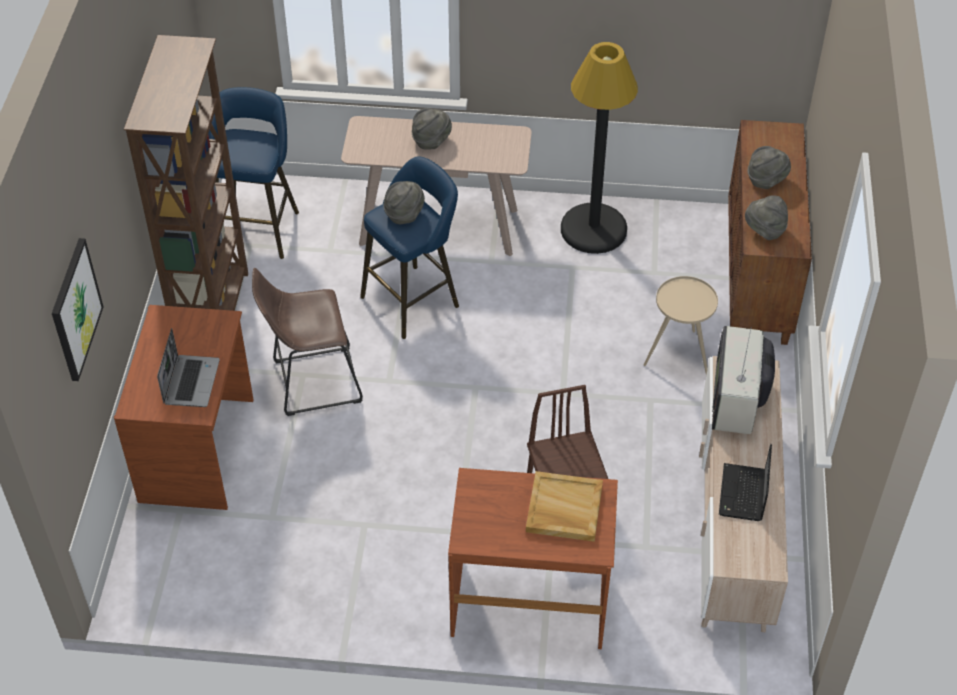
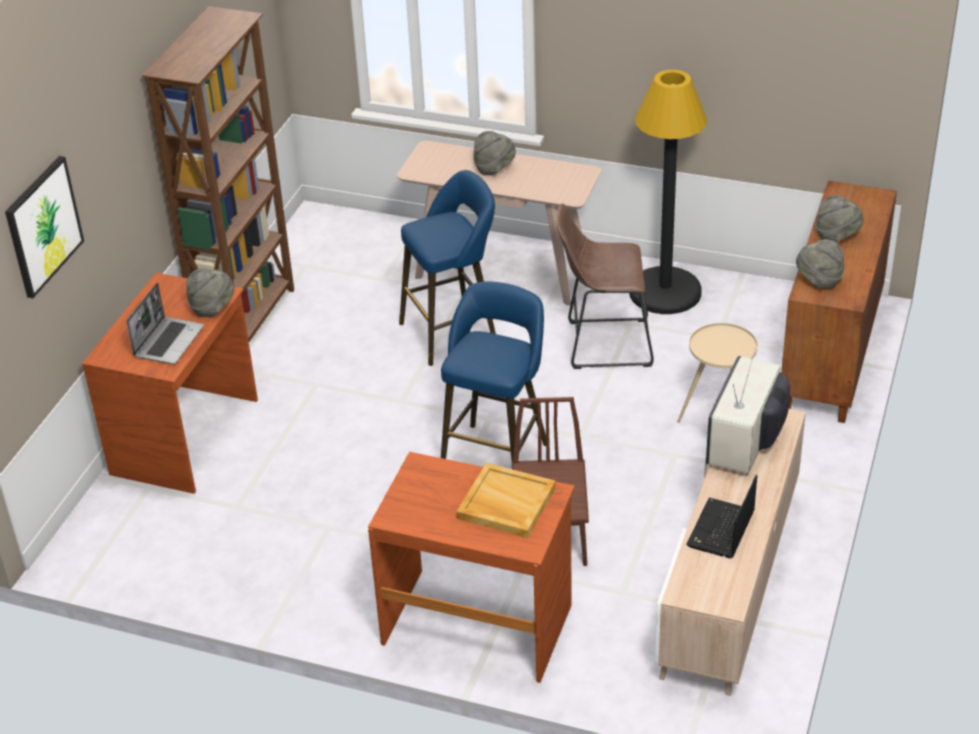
camera: 15 degrees right, 10 degrees down
blue stool [208,87,299,259] -> blue stool moved to [441,281,546,461]
brown stool [252,268,363,416] -> brown stool moved to [557,203,654,369]
grey hat [383,181,425,224] -> grey hat moved to [186,268,234,317]

